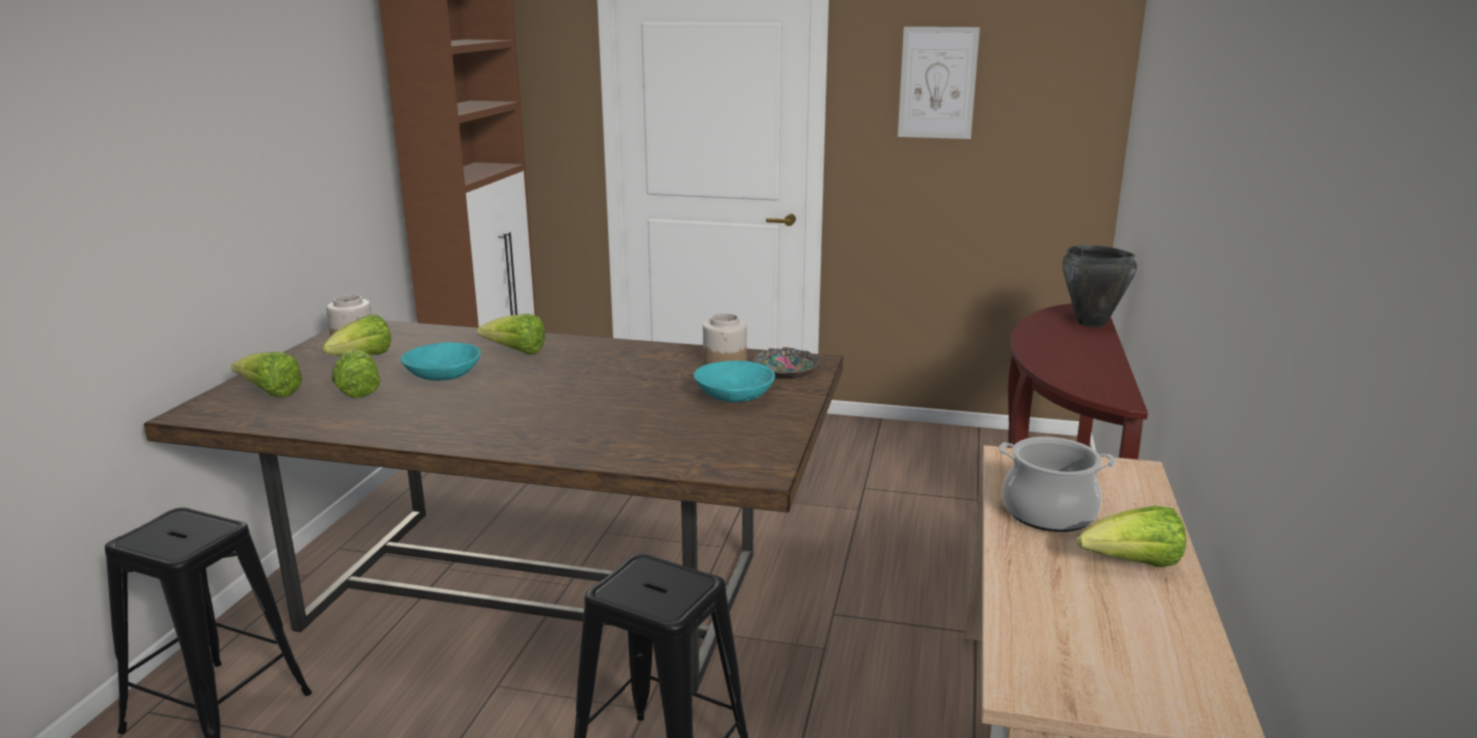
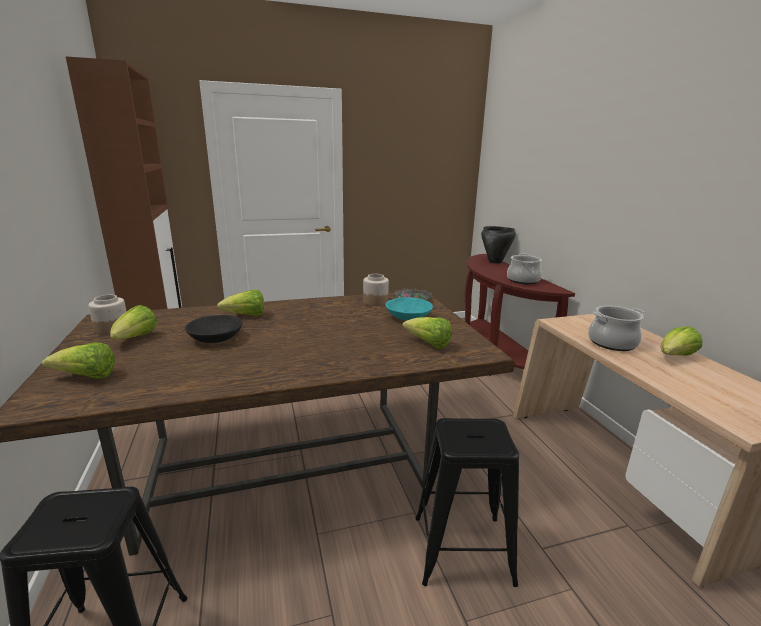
camera: 30 degrees left, 0 degrees up
lettuce [332,349,380,398] -> lettuce moved to [402,317,452,349]
turquoise bowl [400,342,481,381] -> black bowl [185,315,243,343]
picture [898,27,980,139] -> none
none -> cooking pot [507,254,542,284]

